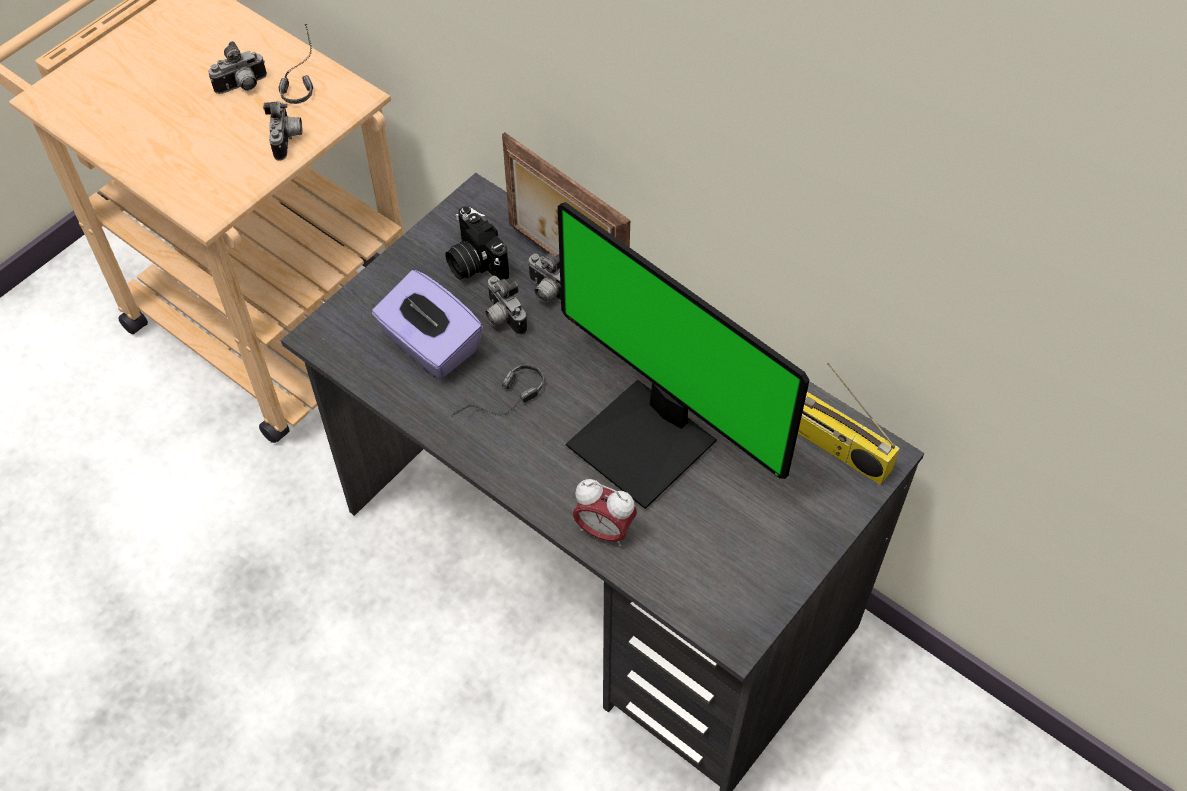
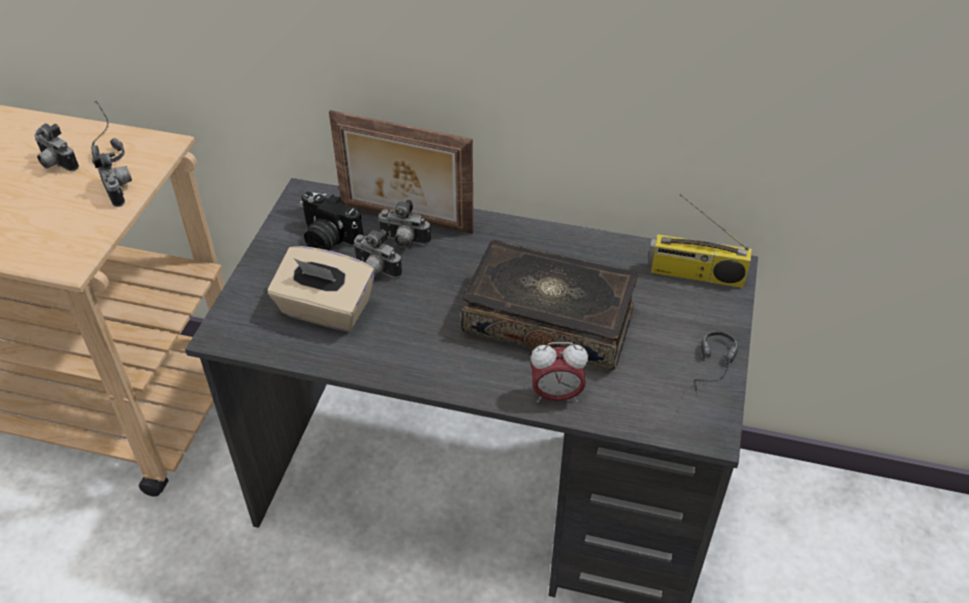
camera: 25 degrees left, 10 degrees down
camera [208,41,267,94] -> camera turned 90 degrees clockwise [35,123,79,171]
purple tissue box [372,270,483,379] -> beige tissue box [268,246,375,331]
headphones [451,365,544,418] -> headphones moved to [694,331,738,395]
monitor [558,202,810,509] -> book [461,240,638,371]

